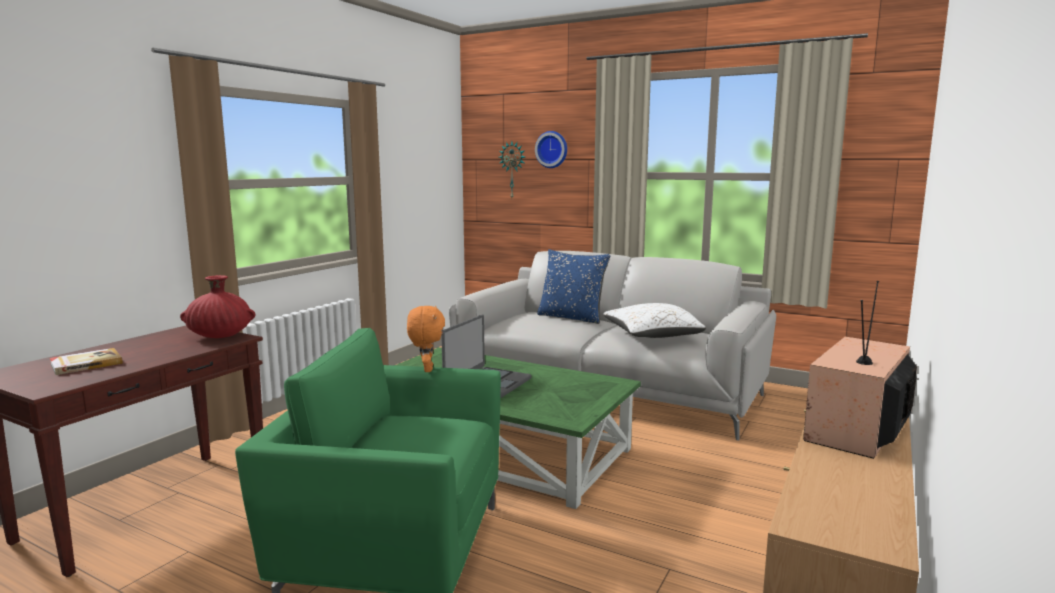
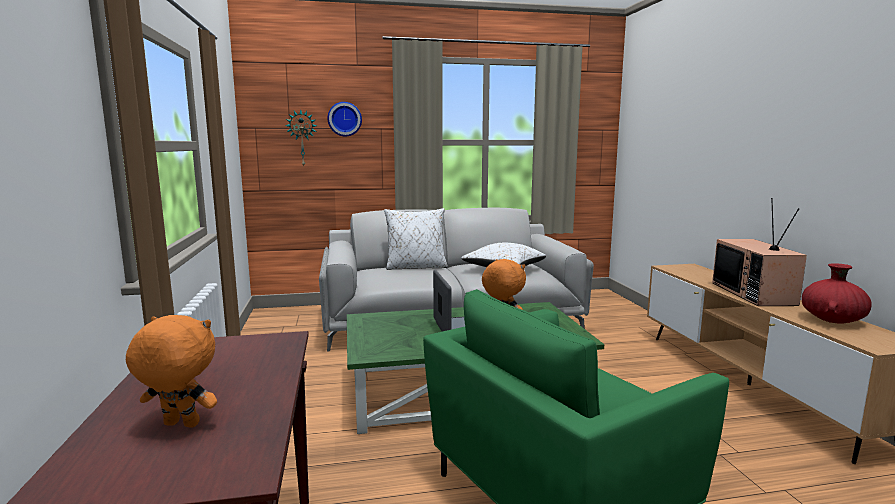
camera: 40 degrees left, 0 degrees up
book [50,348,123,375] -> orange plush toy [126,315,217,428]
red vase [180,275,255,338] -> red vase moved to [802,263,871,323]
blue pillow [537,249,610,324] -> white pillow [384,208,448,270]

